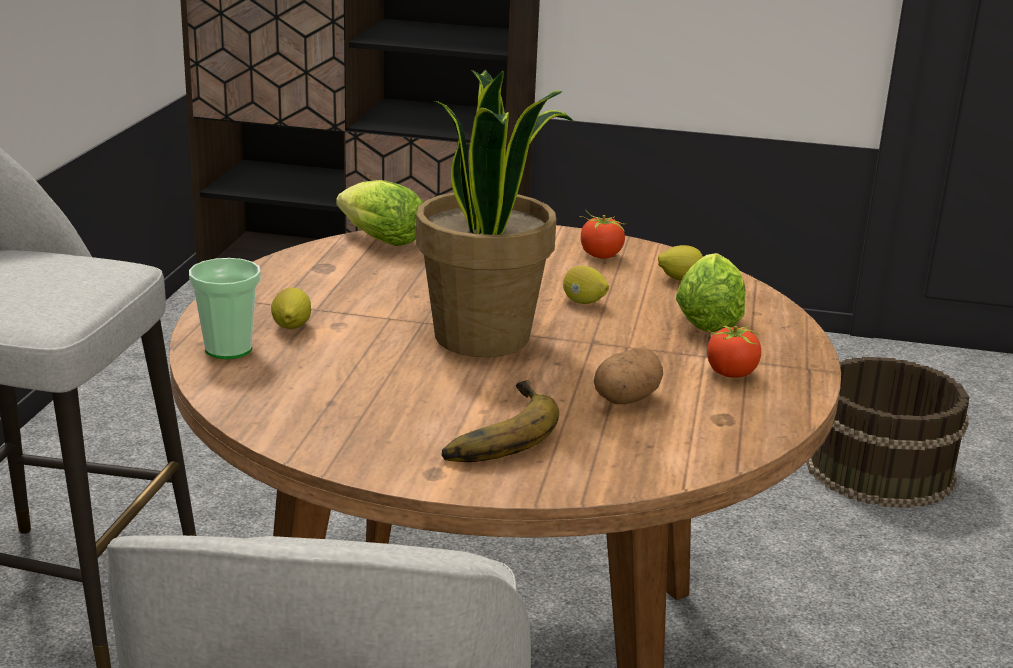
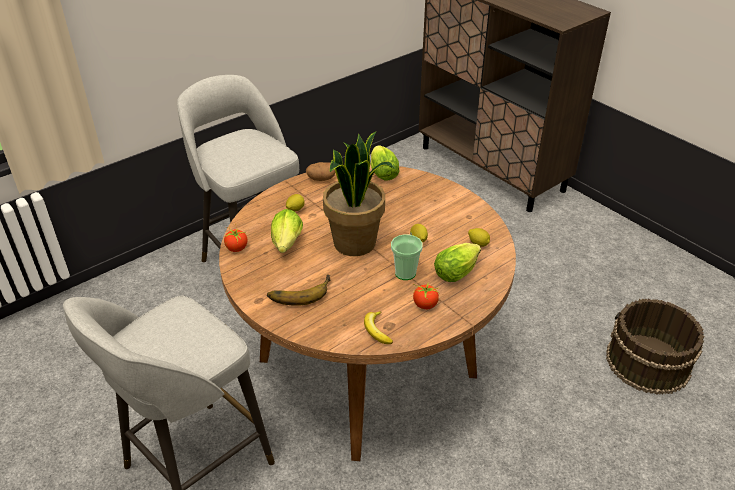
camera: 40 degrees right, 15 degrees up
cup [189,258,261,359] -> cup moved to [391,234,423,280]
tomato [580,210,627,259] -> tomato moved to [224,224,248,252]
potato [594,348,663,404] -> potato moved to [306,162,335,181]
none -> lettuce [271,209,303,253]
none -> banana [364,311,393,344]

